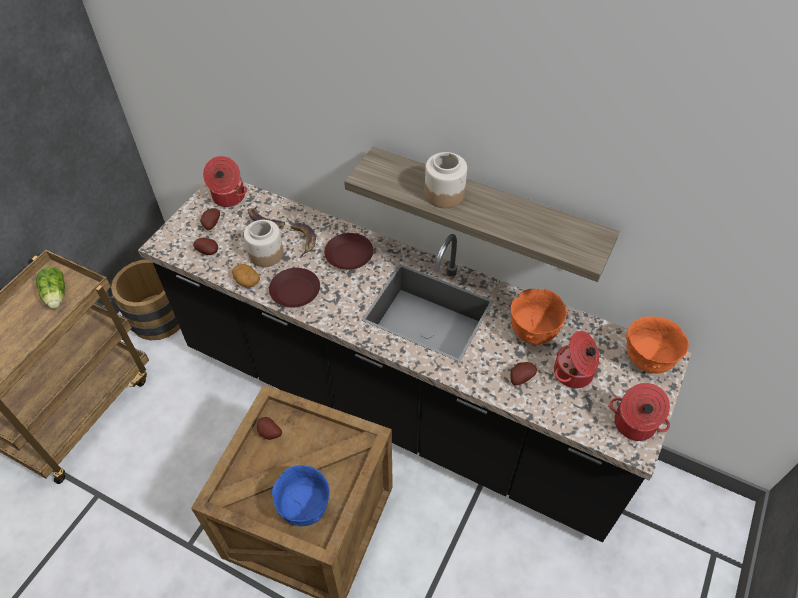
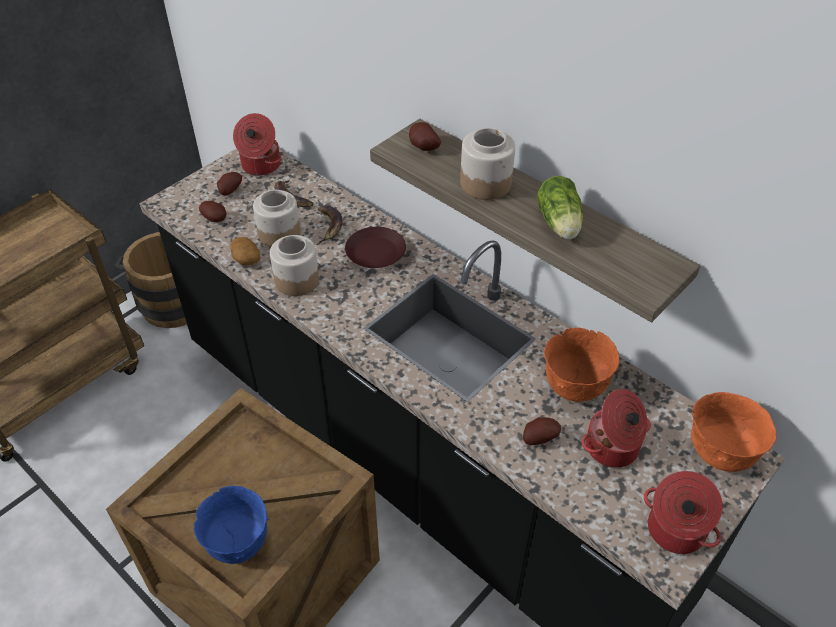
camera: 15 degrees right, 5 degrees down
lettuce [36,267,65,308] -> lettuce moved to [537,176,583,239]
potato [257,417,282,440] -> potato moved to [409,122,441,151]
brown plate [269,268,320,308] -> jar [270,235,319,296]

